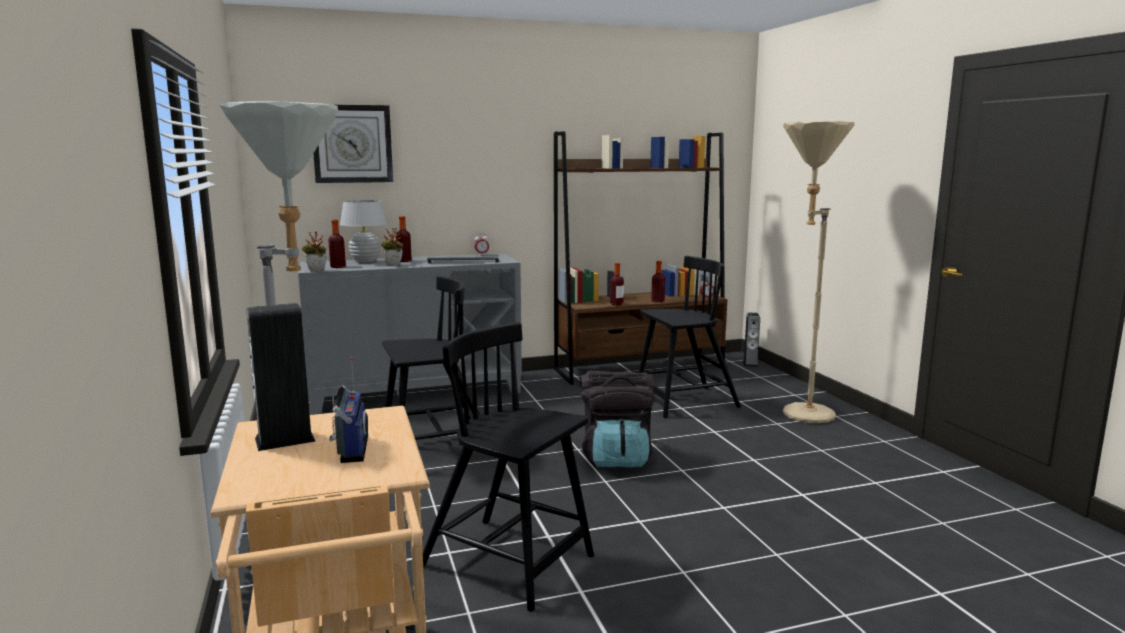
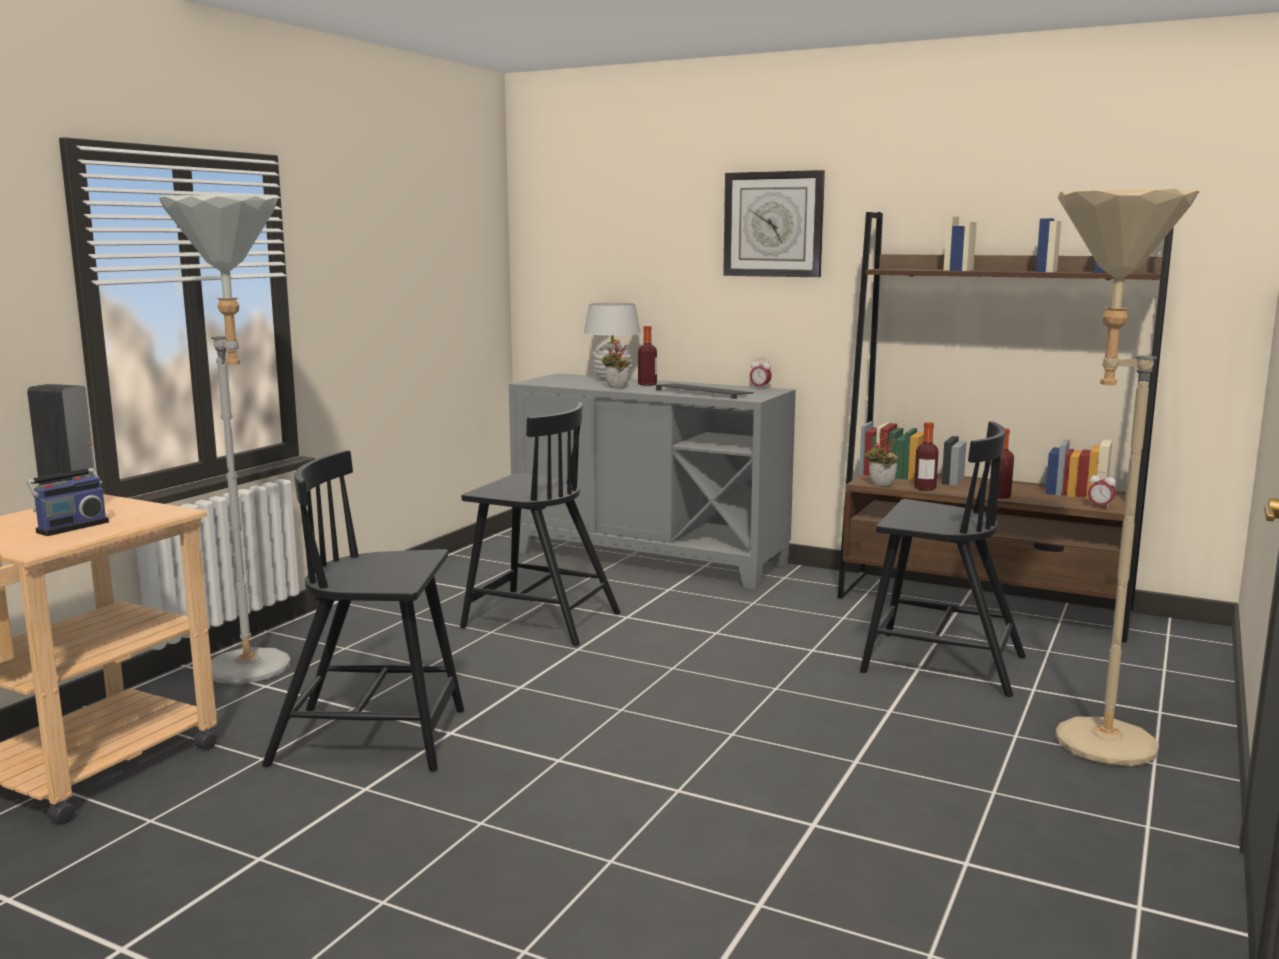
camera: 45 degrees right, 0 degrees up
potted plant [302,232,327,271] -> potted plant moved to [865,433,899,486]
wall clock [313,104,393,183] -> wall clock moved to [723,170,825,277]
bottle [328,220,346,268] -> none
black chair [423,322,594,612] -> black chair turned 75 degrees counterclockwise [262,450,464,772]
black backpack [580,371,655,468] -> none
speaker [743,313,760,367] -> none

